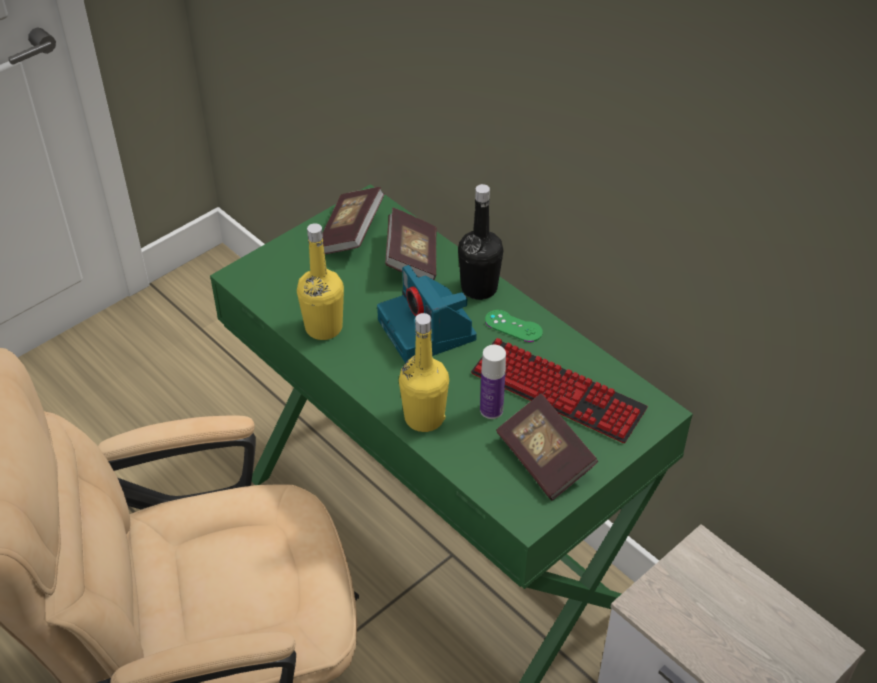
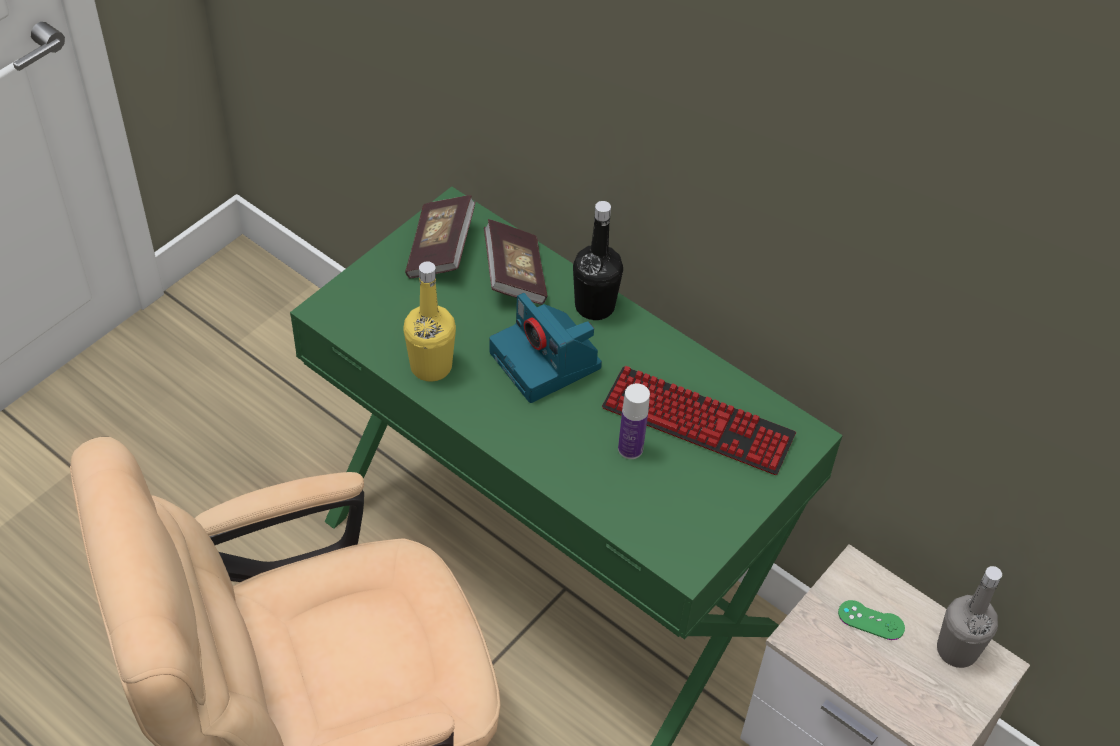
camera: 10 degrees left, 5 degrees up
yellow bottle [399,313,449,432] -> none
green game controller [485,310,543,342] -> green game controller moved to [838,600,905,640]
book [496,393,598,500] -> none
none -> grey bottle [937,566,1002,668]

